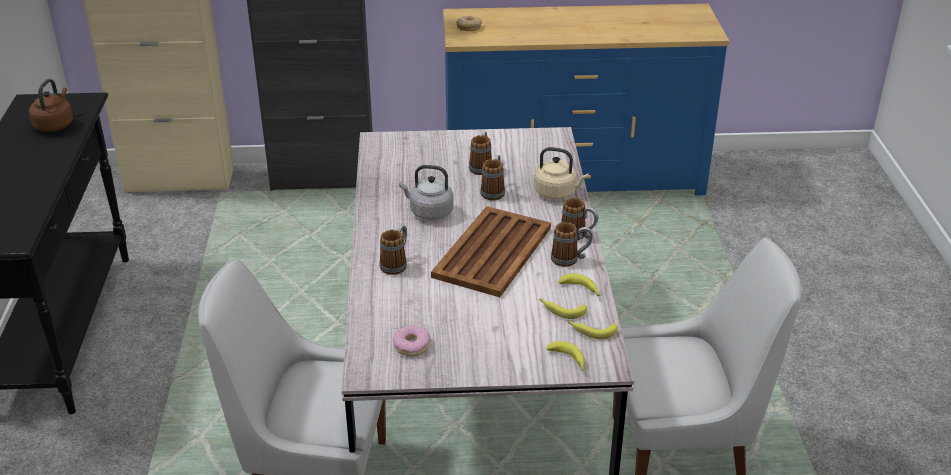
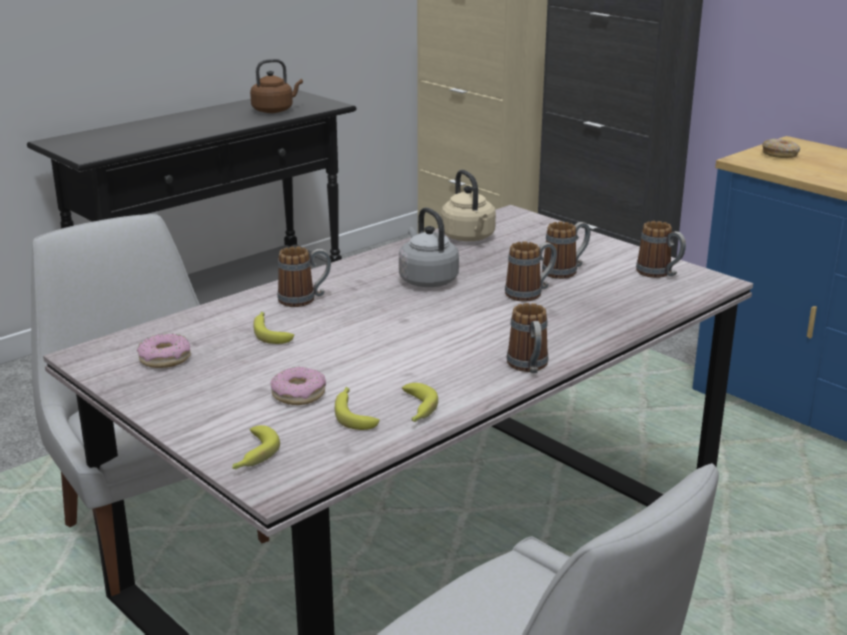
camera: 50 degrees right, 10 degrees down
brown tray [431,206,551,297] -> none
beige kettle [534,147,589,200] -> beige kettle moved to [441,170,496,241]
mug [551,222,593,267] -> mug moved to [636,221,686,278]
banana [567,321,618,340] -> banana moved to [253,312,294,344]
none -> donut [270,367,326,405]

